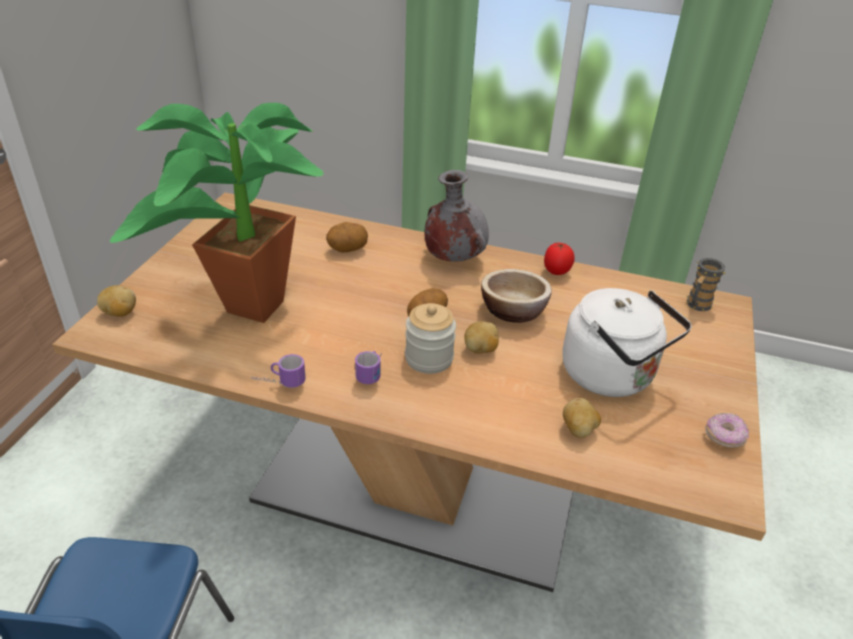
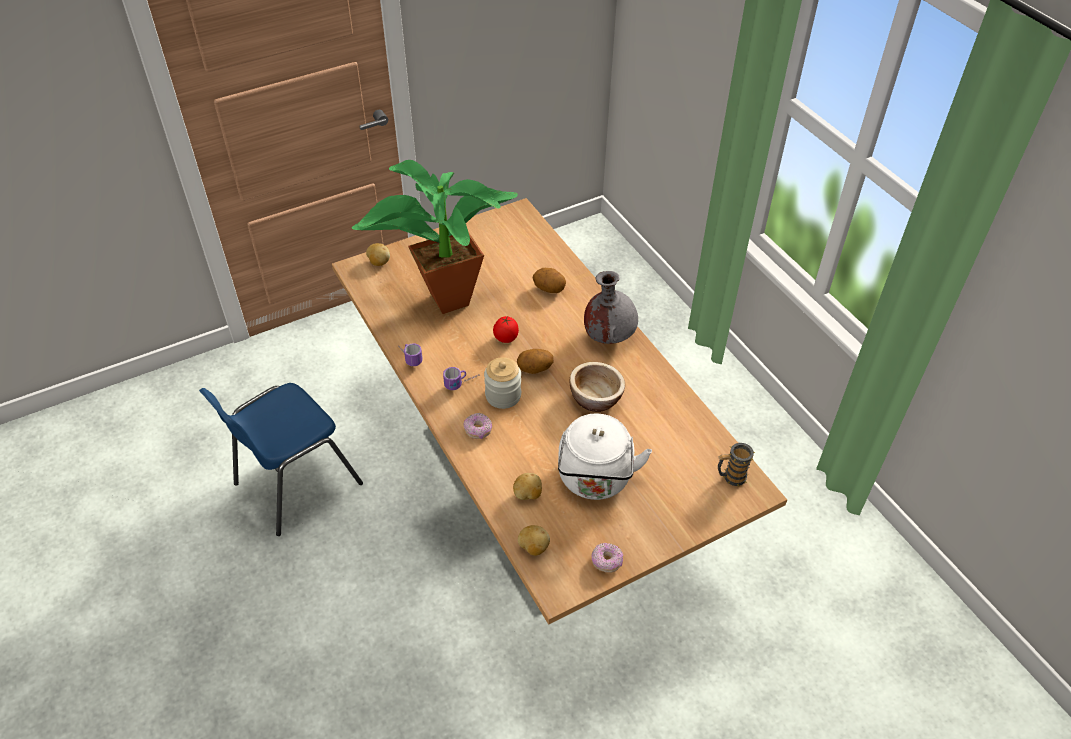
camera: 45 degrees right, 10 degrees up
potato [465,321,499,353] -> potato moved to [518,525,550,556]
tomato [544,243,575,275] -> tomato moved to [493,316,519,343]
none -> donut [464,413,492,439]

